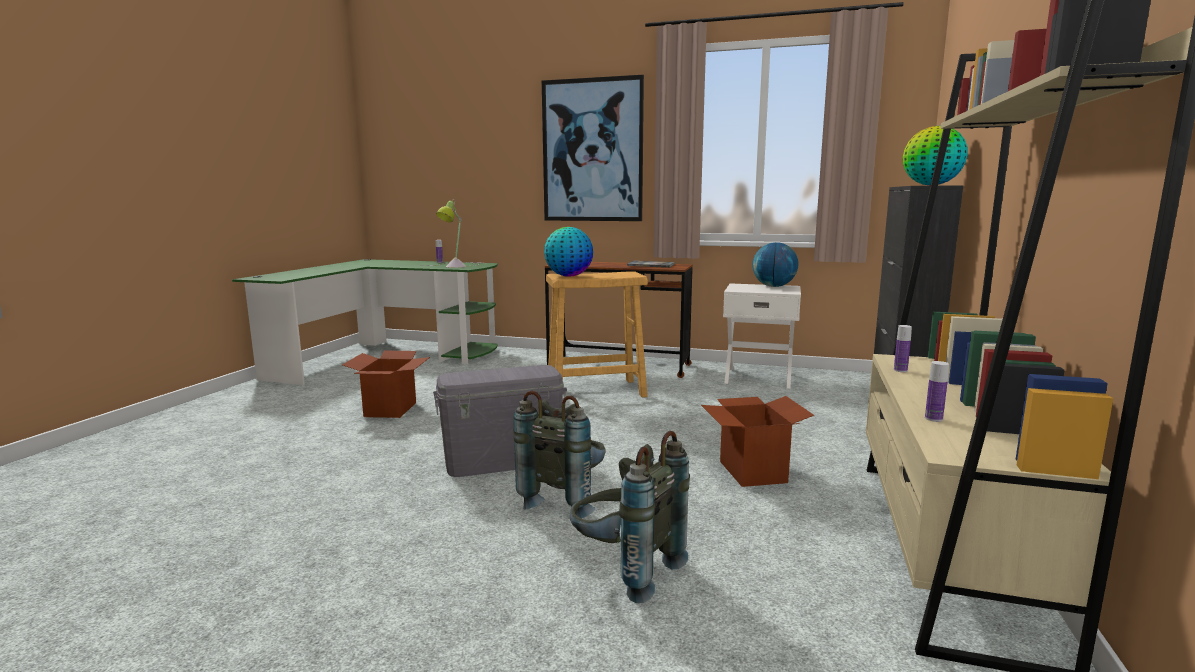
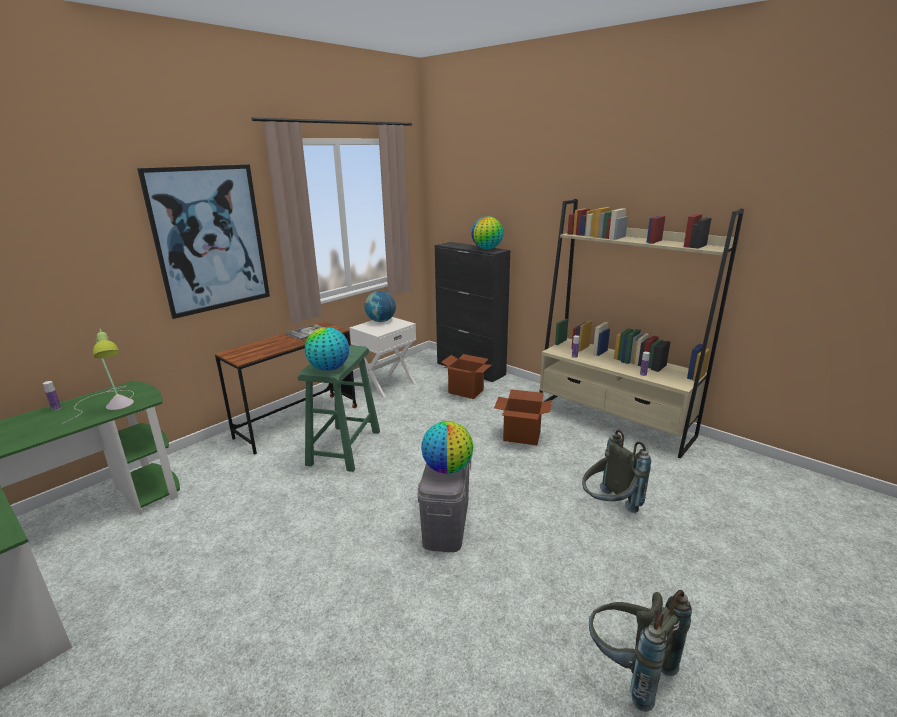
camera: 65 degrees left, 10 degrees up
cardboard box [342,351,430,418] -> cardboard box moved to [441,354,491,399]
grey backpack [513,390,606,519] -> grey backpack moved to [589,590,692,712]
beige stool [546,271,648,398] -> green stool [298,345,380,472]
none -> globe [421,421,473,474]

